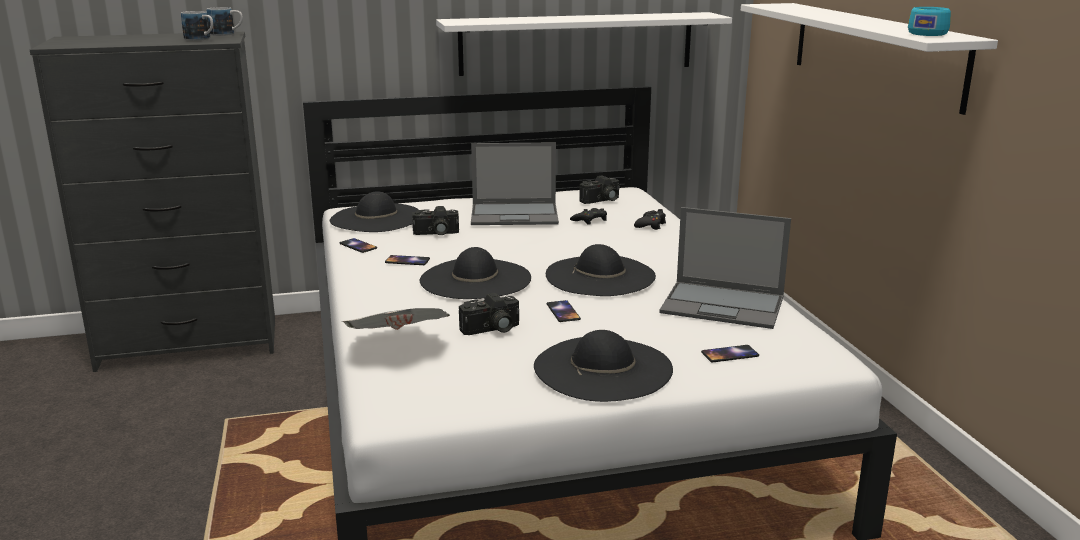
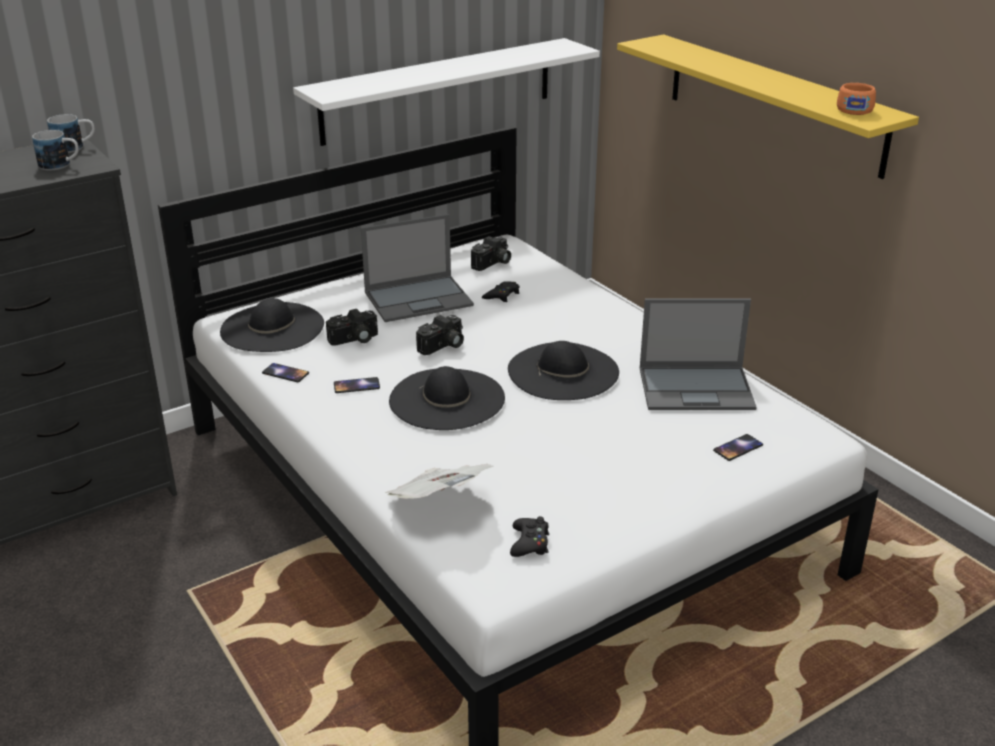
camera: 20 degrees left, 10 degrees up
camera [459,293,519,335] -> camera moved to [416,315,464,355]
black hat [534,330,673,402] -> none
phone [547,300,581,322] -> none
black game controller [634,209,666,230] -> black game controller moved to [510,516,549,557]
white shelf [741,3,998,115] -> yellow shelf [617,34,919,179]
turquoise cup [908,7,951,36] -> orange cup [837,83,876,115]

